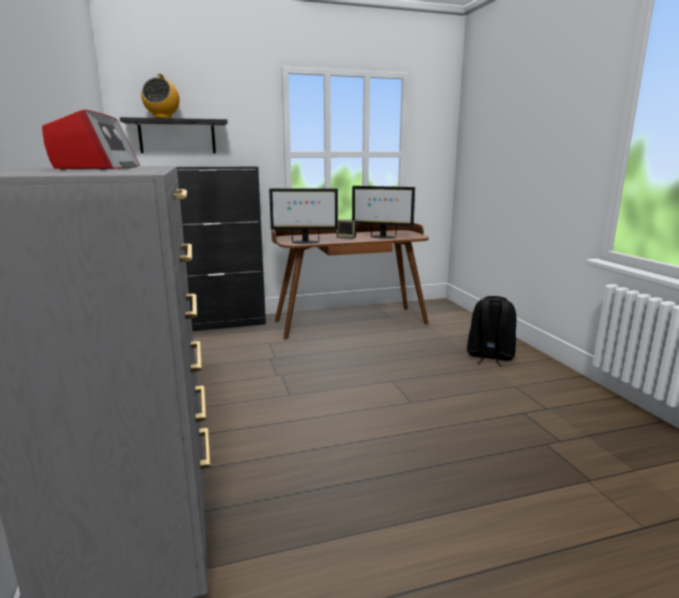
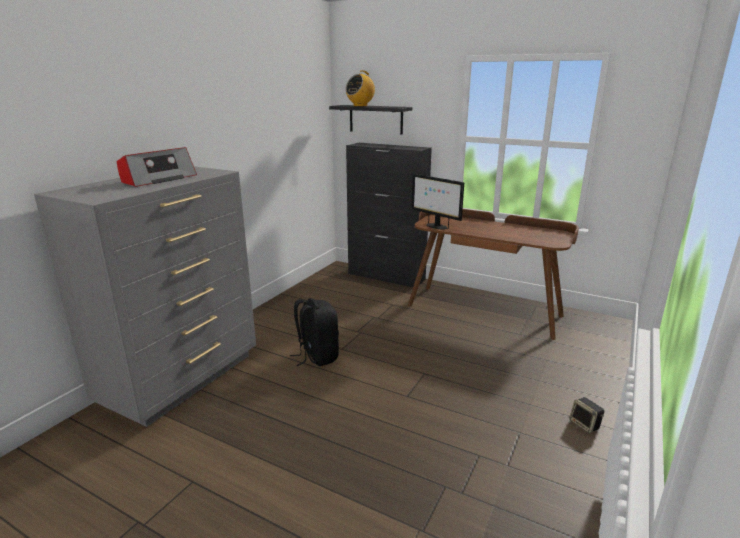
camera: 45 degrees right, 5 degrees up
speaker [336,219,358,239] -> speaker moved to [569,397,605,434]
monitor [352,186,415,239] -> none
black backpack [467,296,516,366] -> black backpack moved to [290,298,339,366]

